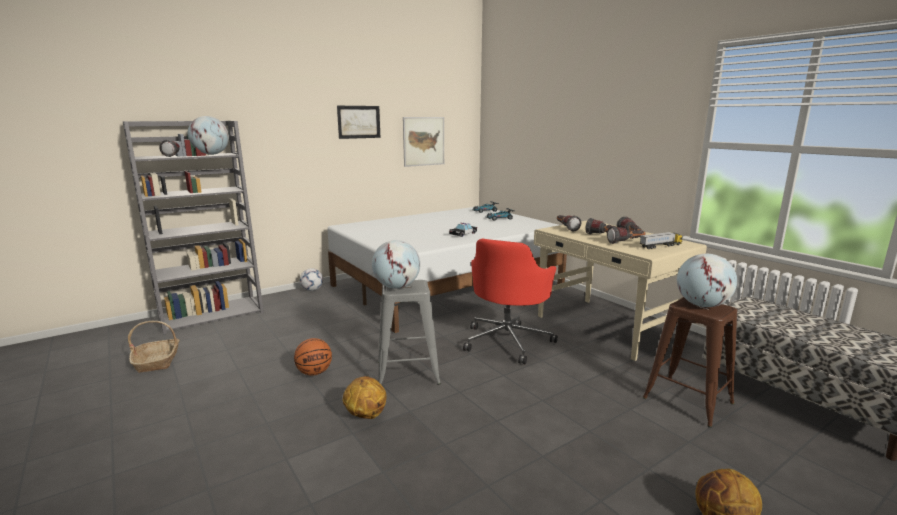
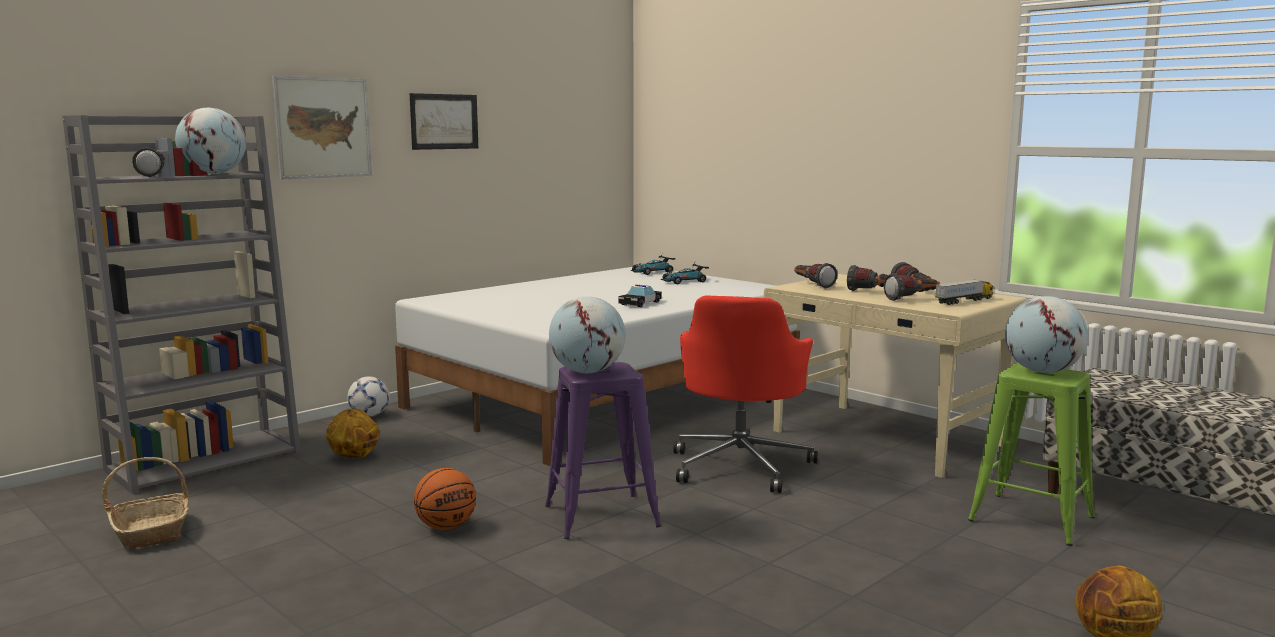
camera: 10 degrees left, 5 degrees down
basketball [342,376,387,419] -> basketball moved to [326,409,379,458]
grey stool [378,280,441,385] -> purple stool [545,362,662,539]
picture [403,117,444,167] -> picture moved to [272,76,372,180]
brown stool [643,297,737,428] -> green stool [968,363,1095,546]

